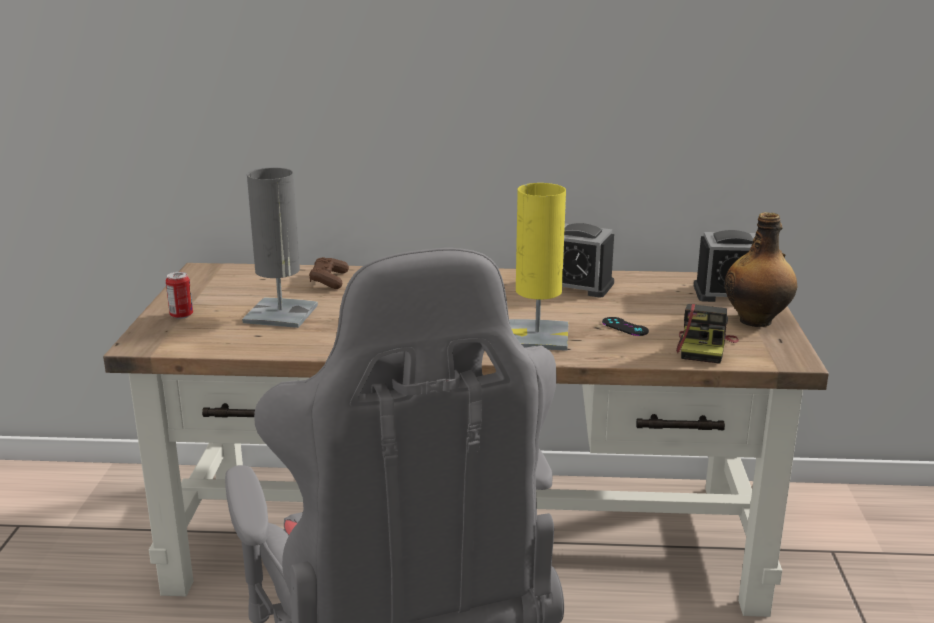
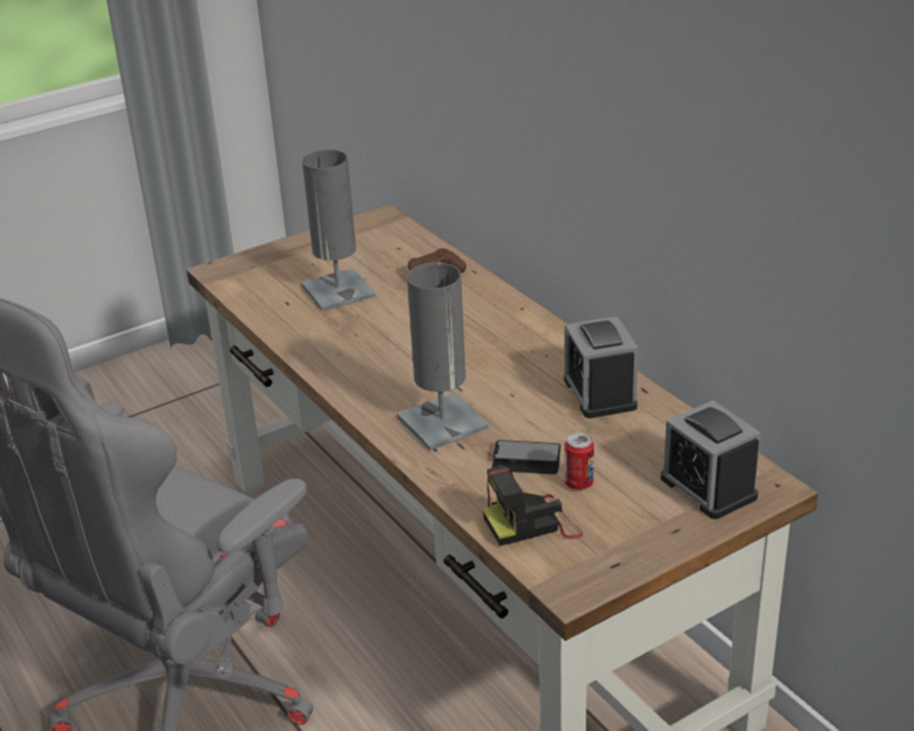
camera: 55 degrees right, 10 degrees up
can [166,272,193,319] -> can moved to [565,433,594,490]
yellow table lamp [509,183,568,351] -> grey table lamp [397,263,489,450]
black game controller [602,317,649,336] -> phone [492,440,561,474]
bottle [724,212,797,327] -> none

